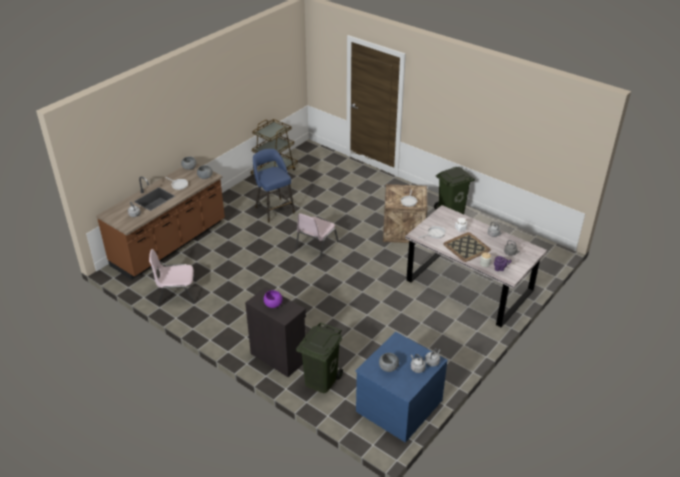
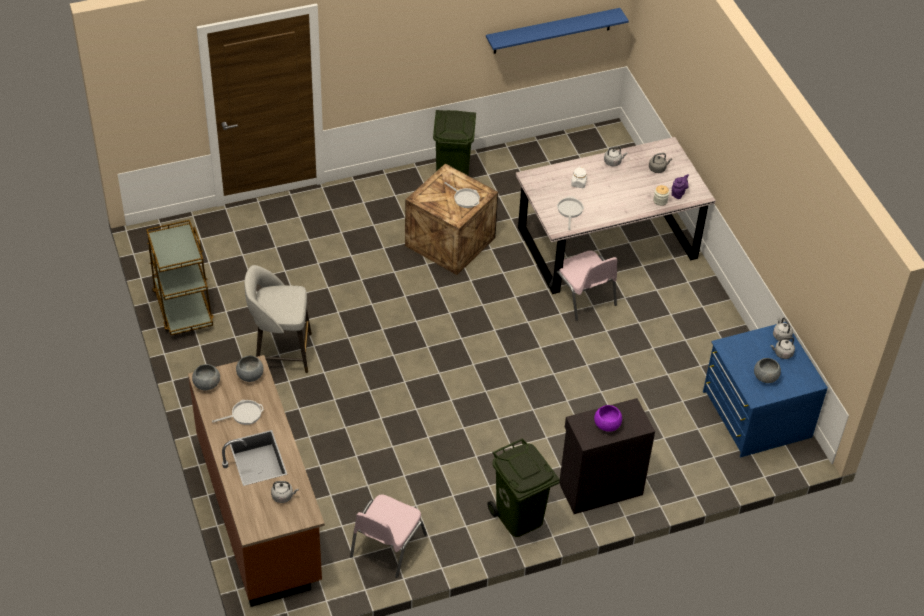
camera: 60 degrees left, 10 degrees up
blue stool [253,149,295,222] -> grey stool [245,265,312,373]
pink chair [295,213,339,259] -> pink chair moved to [549,250,618,321]
green trash can [296,322,343,393] -> green trash can moved to [488,438,560,537]
tray [443,232,491,262] -> none
none -> blue shelf [486,8,629,54]

